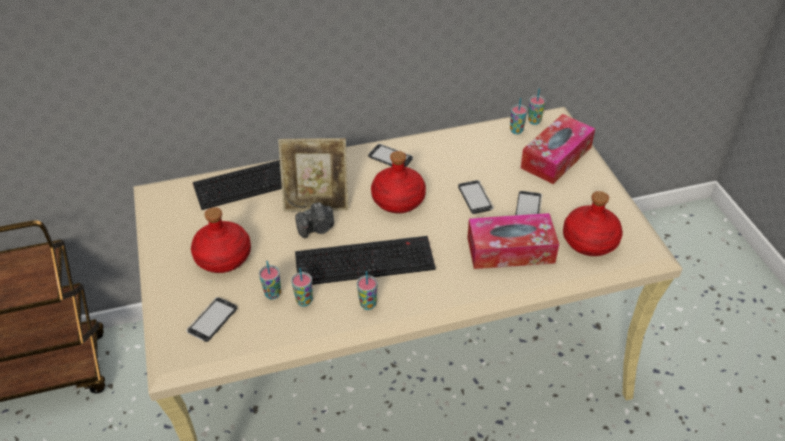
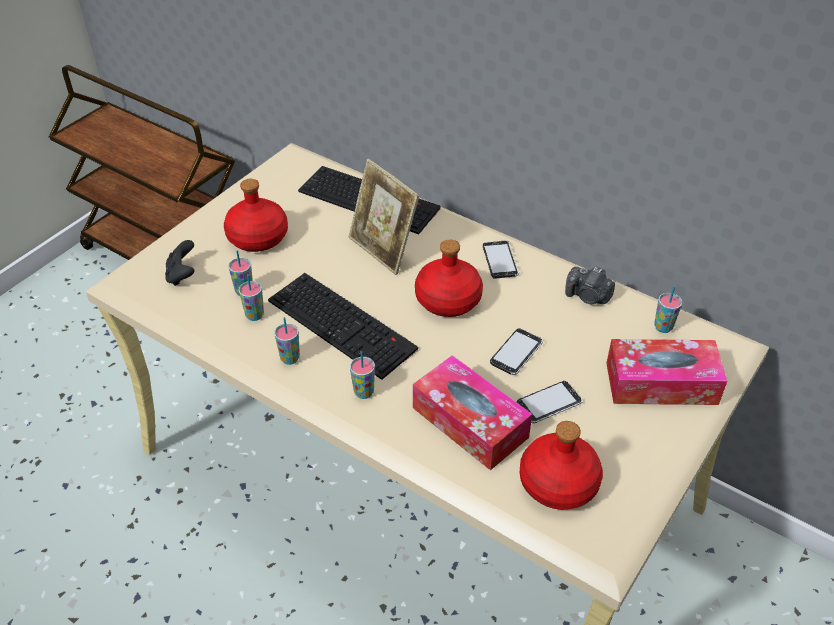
camera: 50 degrees right, 0 degrees up
phone [186,297,237,342] -> black game controller [165,240,194,286]
camera [295,202,334,238] -> camera moved to [565,267,615,304]
cup [528,89,546,125] -> cup moved to [350,351,375,399]

